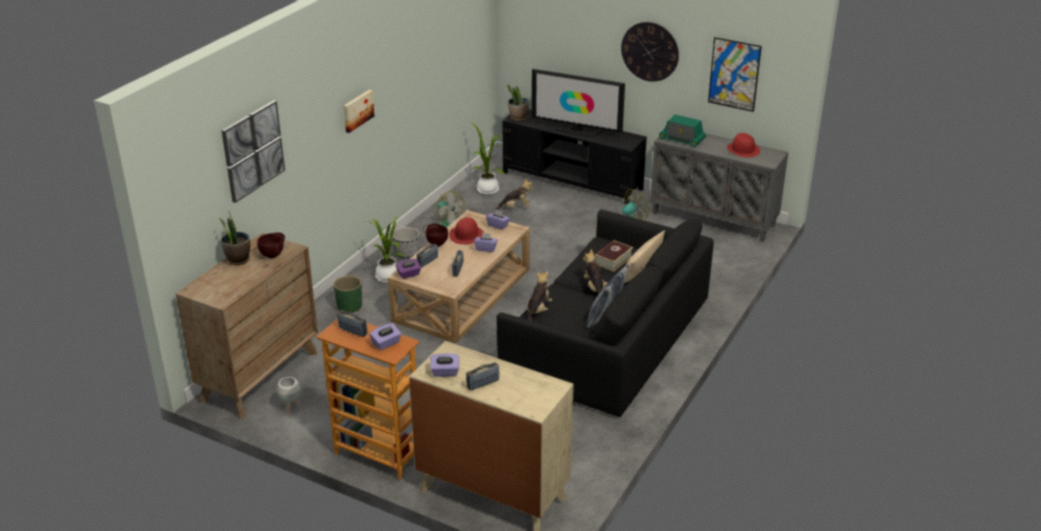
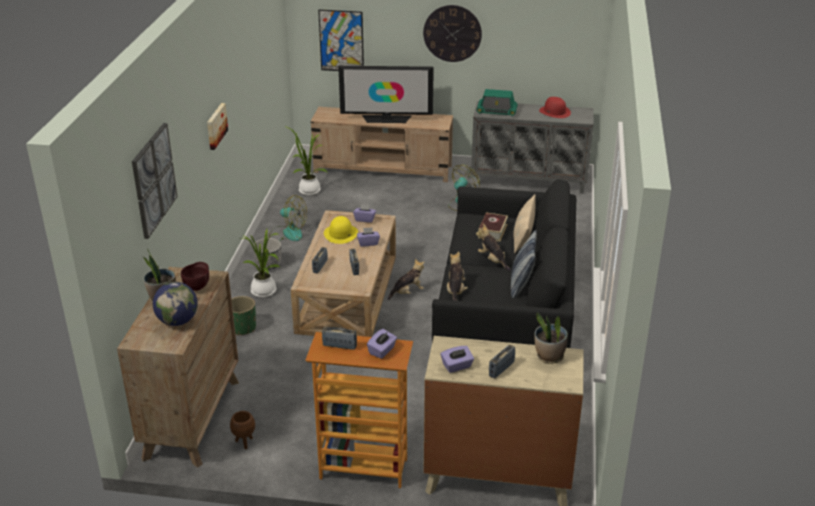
camera: 20 degrees left, 0 degrees up
white planter [277,377,300,413] -> brown planter [230,411,255,449]
purple tissue box [396,259,421,279] -> none
brown bowl [426,223,448,247] -> none
red hat [449,217,484,245] -> yellow hat [324,216,358,244]
plush toy [496,178,533,210] -> plush toy moved to [388,259,424,300]
black tv stand [502,109,647,205] -> beige tv stand [311,107,453,182]
potted plant [508,84,529,121] -> potted plant moved to [535,312,568,364]
picture [708,37,762,112] -> picture moved to [318,9,364,71]
none -> globe [153,282,198,326]

